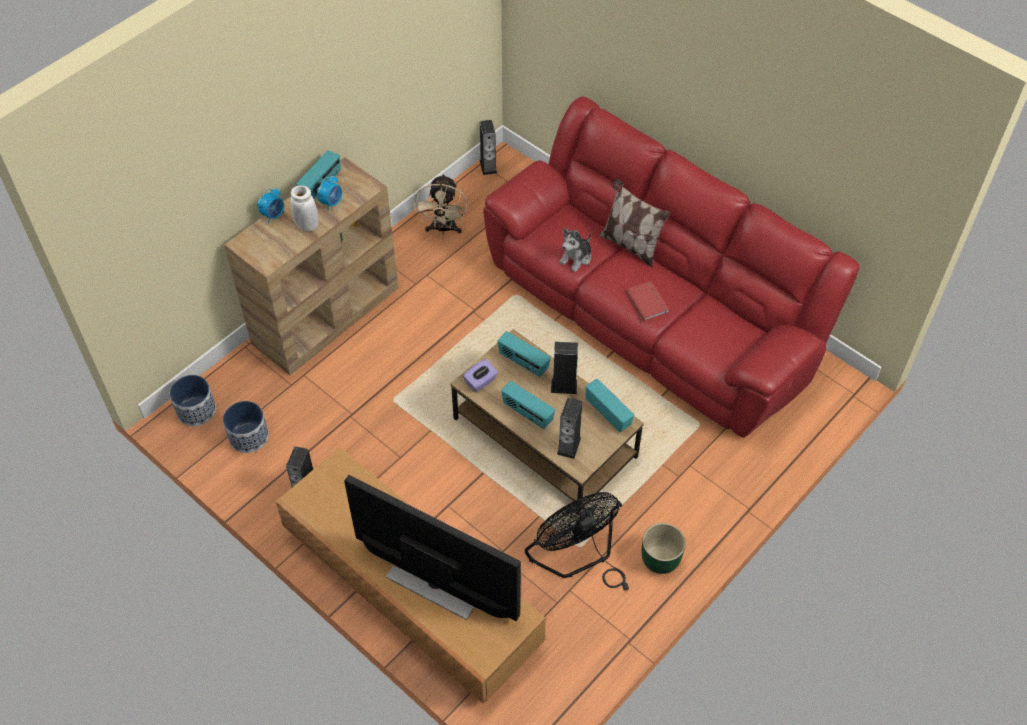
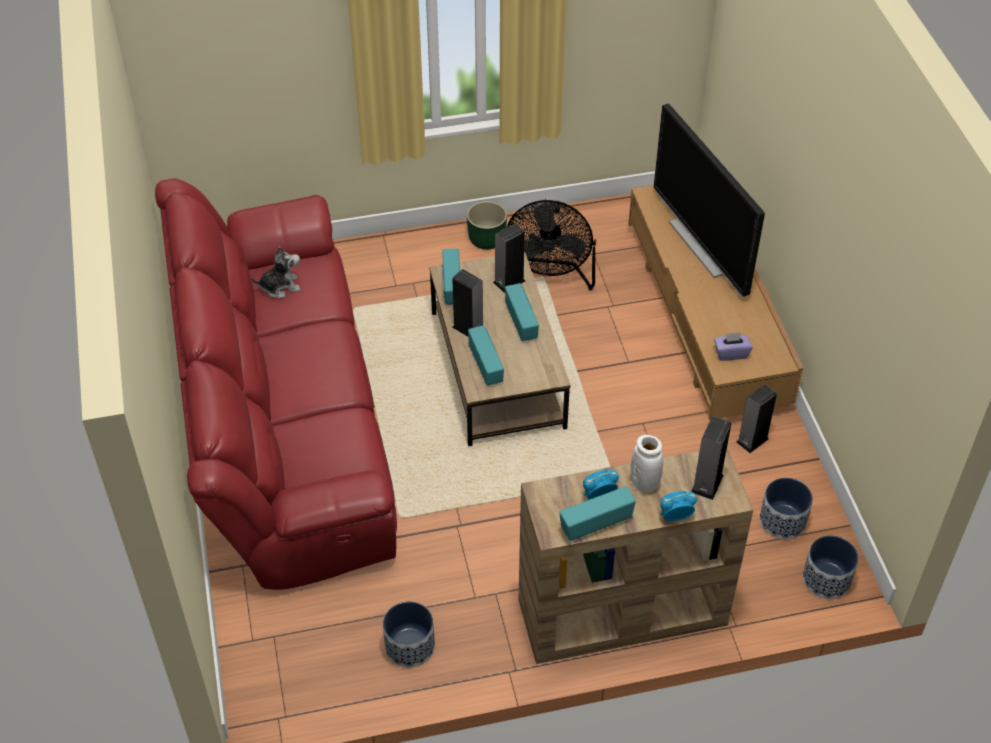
camera: 145 degrees left, 5 degrees down
beige fan [414,174,468,234] -> planter [383,601,435,667]
purple tissue box [463,359,498,392] -> purple tissue box moved to [714,333,753,361]
speaker [480,120,497,175] -> speaker moved to [691,416,731,500]
plush toy [559,228,591,272] -> plush toy moved to [251,246,301,298]
pillow [599,179,670,267] -> none
red book [626,281,669,321] -> none

